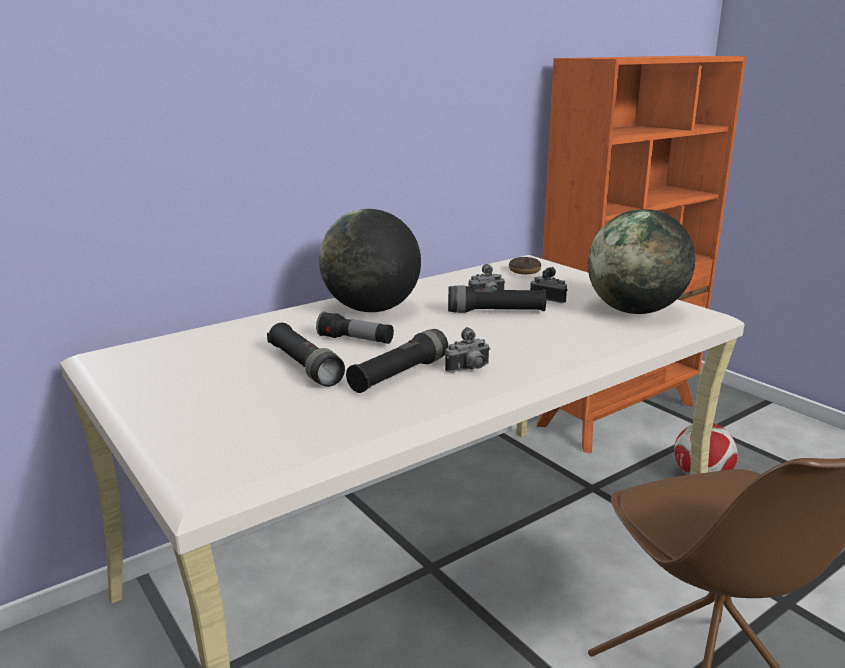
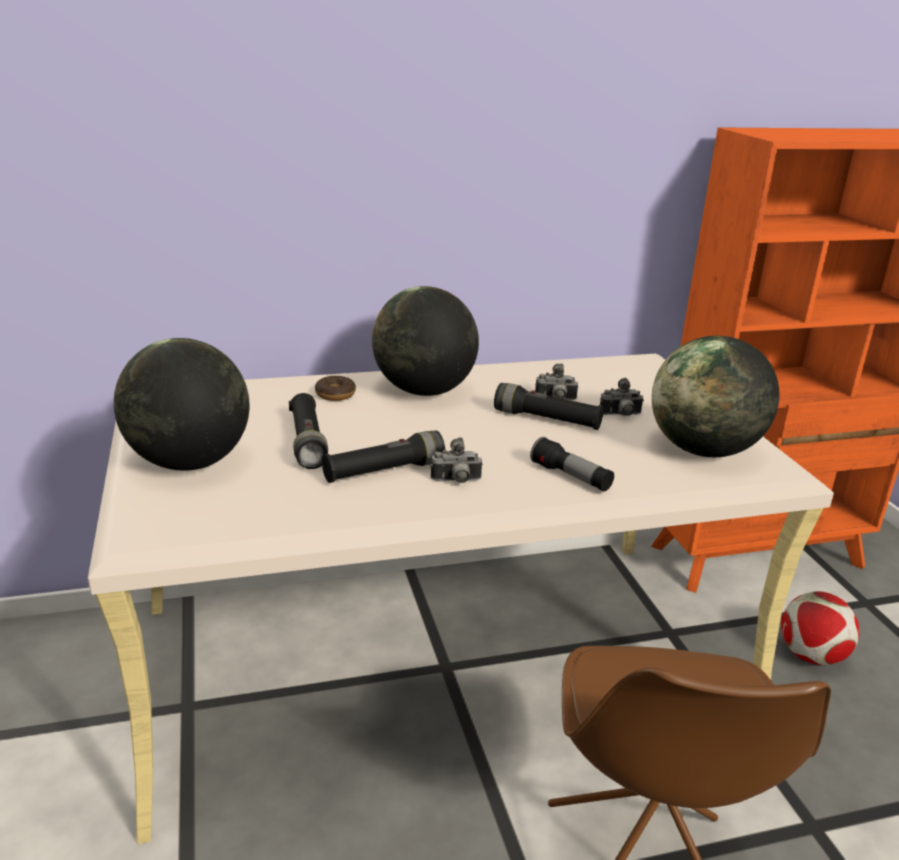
camera: 20 degrees right, 5 degrees up
flashlight [316,312,394,344] -> flashlight moved to [530,437,614,491]
donut [509,257,541,274] -> donut moved to [315,376,356,401]
camera [530,267,568,303] -> camera turned 120 degrees clockwise [600,378,644,416]
none -> globe [114,338,249,470]

